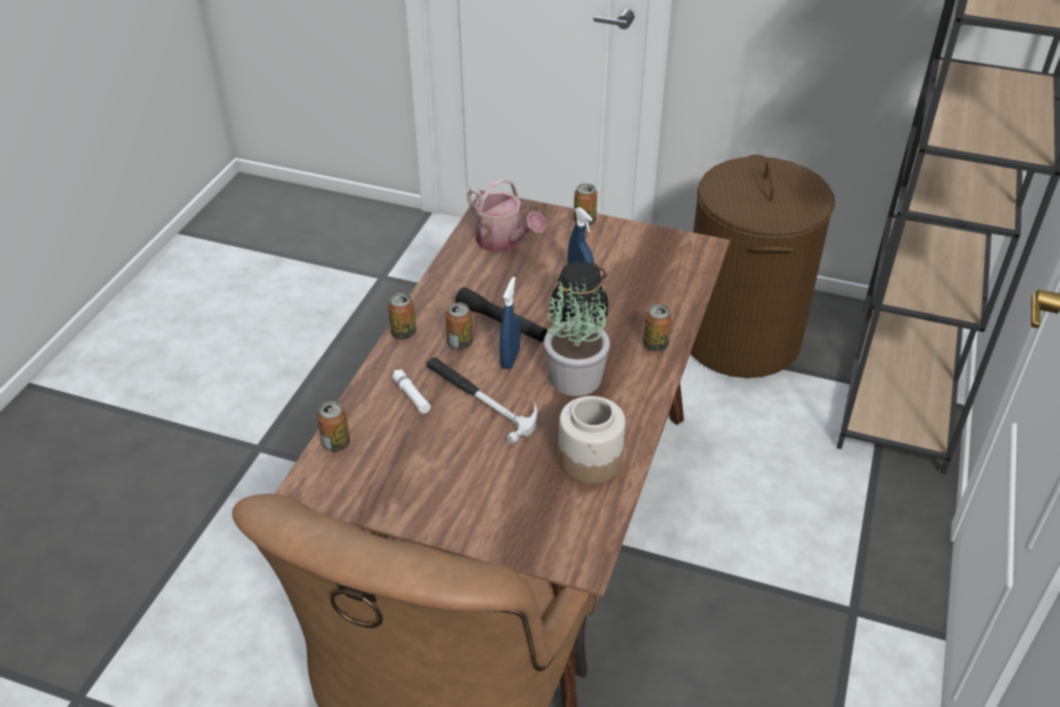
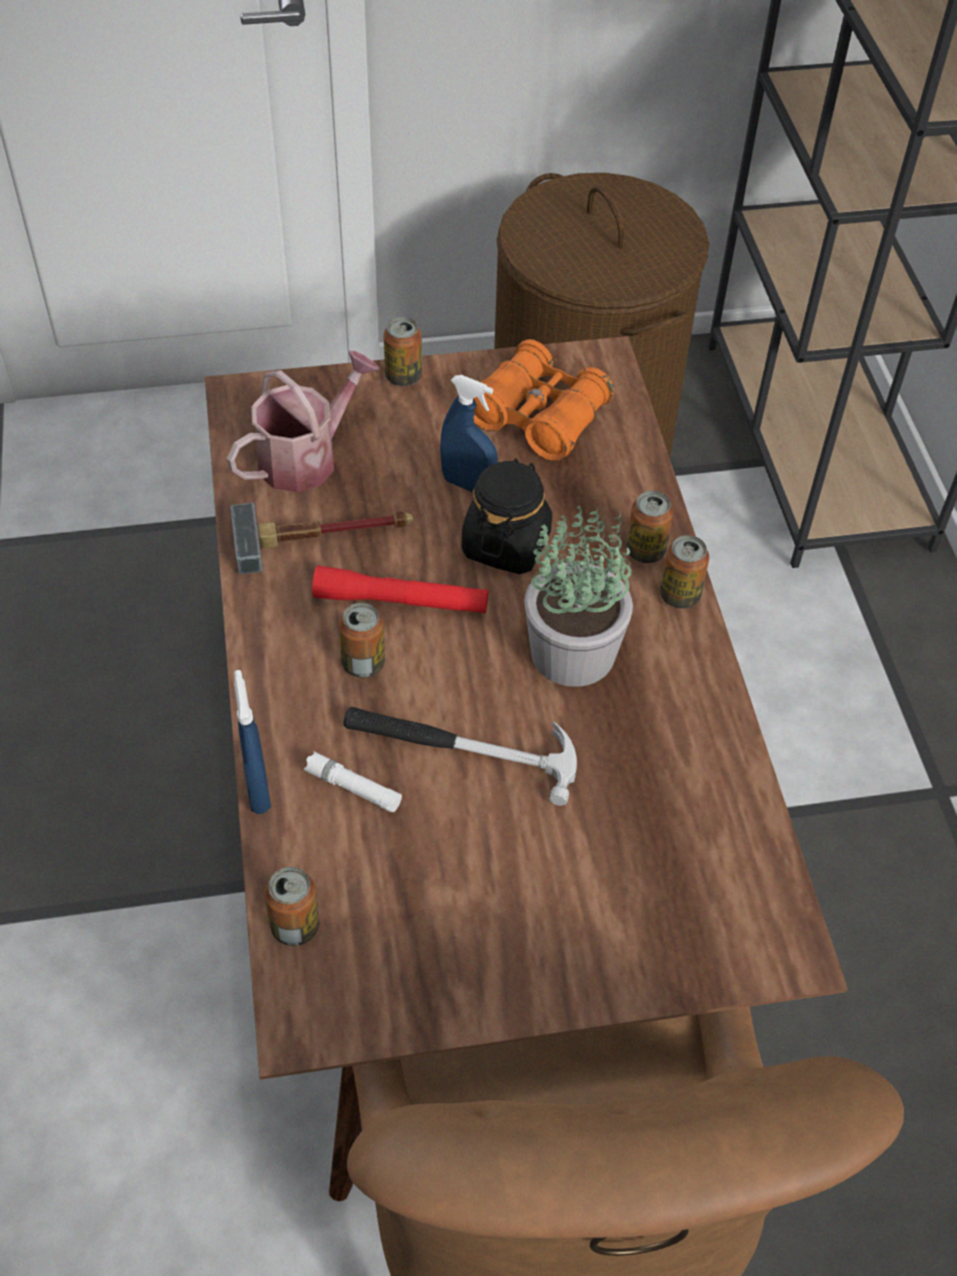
camera: 30 degrees left, 10 degrees up
can [388,293,416,339] -> can moved to [660,535,709,609]
black flashlight [455,287,547,342] -> red flashlight [312,566,488,614]
watering can [467,179,546,252] -> watering can turned 60 degrees counterclockwise [227,351,380,493]
blue spray bottle [500,277,520,369] -> blue spray bottle moved to [234,670,271,814]
jar [558,396,625,484] -> none
none -> hammer [230,502,413,574]
none -> orange binoculars [473,339,615,461]

